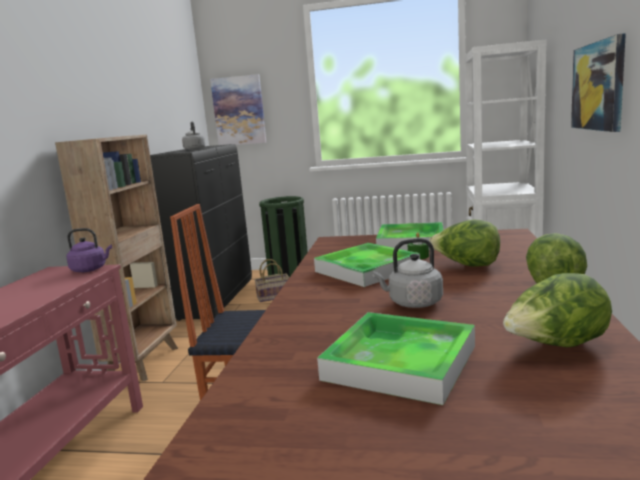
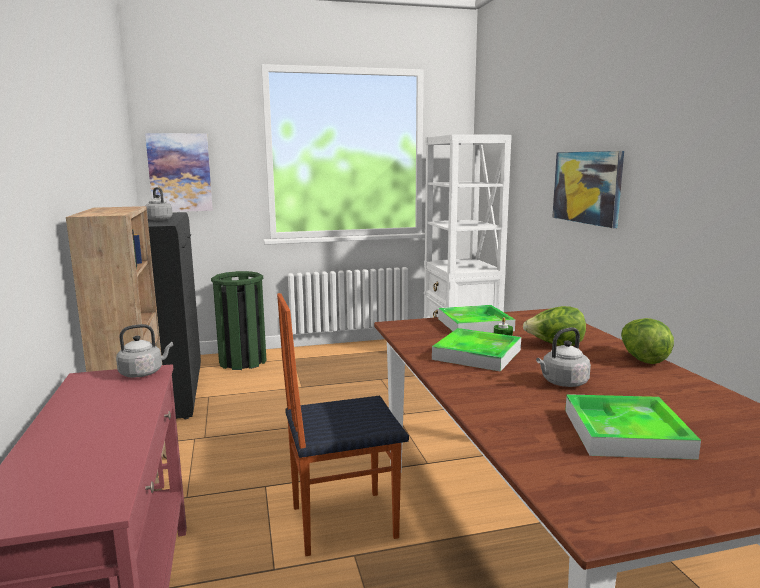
camera: 25 degrees left, 0 degrees up
purple kettle [66,228,112,272] -> grey kettle [116,324,173,378]
basket [254,259,290,302] -> none
lettuce [503,273,612,347] -> none

